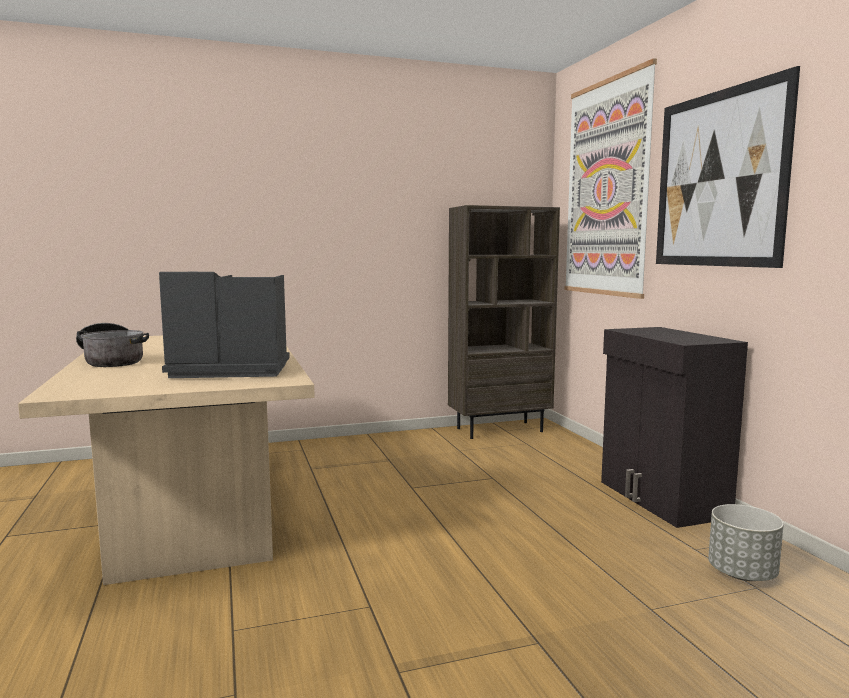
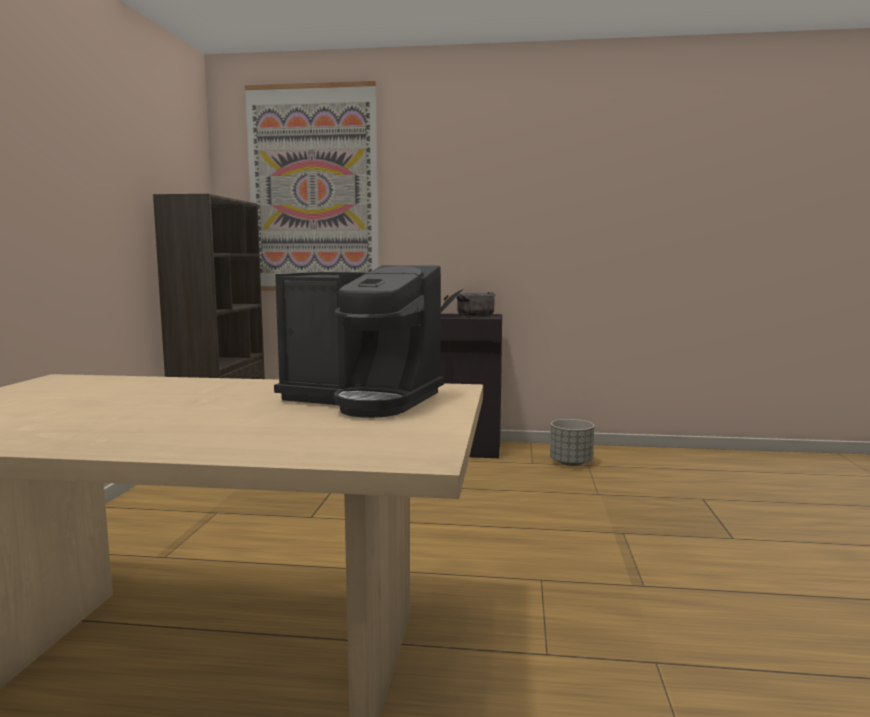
camera: 65 degrees left, 0 degrees up
cooking pot [76,323,149,367] -> cooking pot moved to [441,289,496,317]
coffee machine [159,272,290,378] -> coffee machine turned 90 degrees counterclockwise [274,265,444,418]
picture [656,66,800,268] -> none

